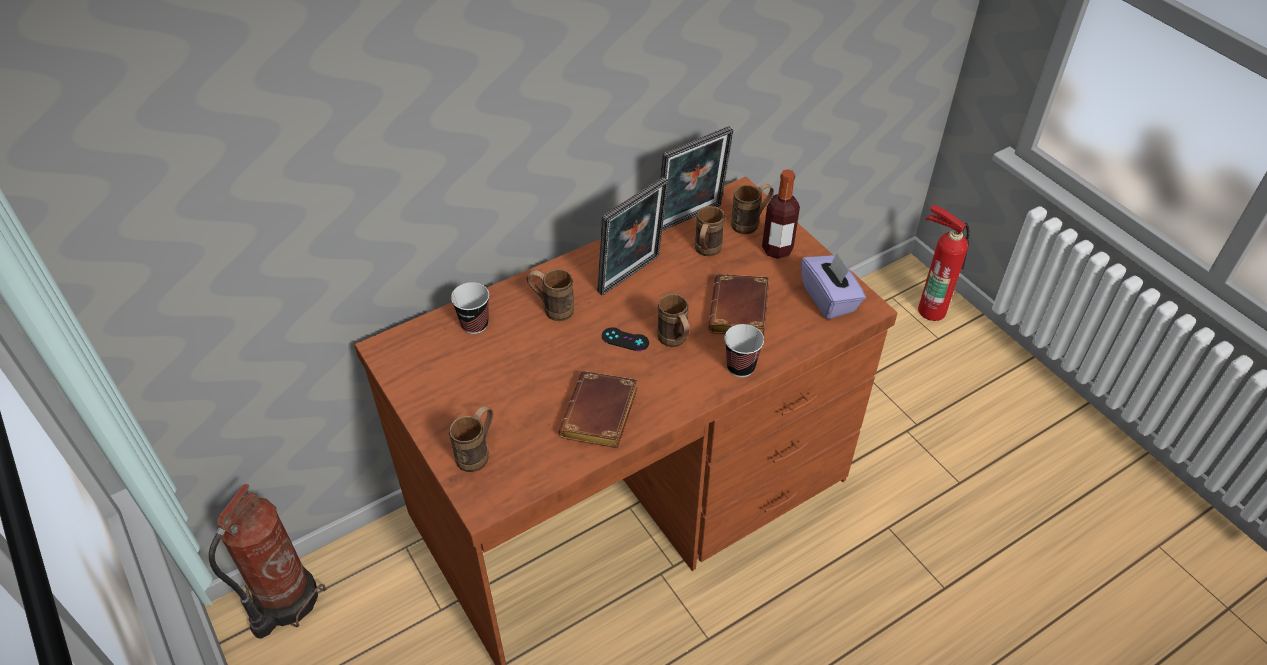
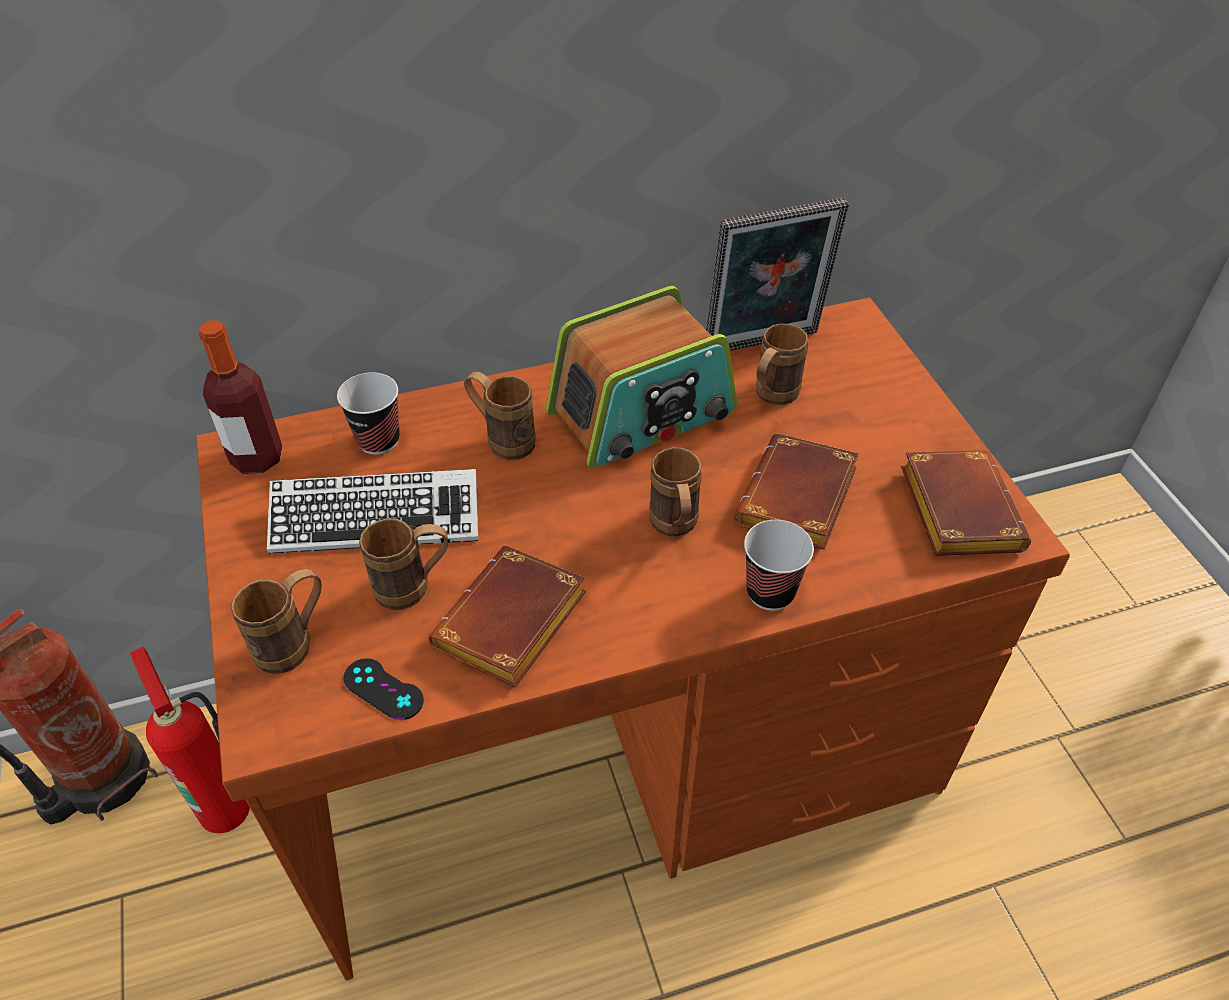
camera: 15 degrees right, 0 degrees up
picture frame [597,177,669,296] -> radio [546,286,737,469]
black game controller [602,327,649,351] -> black game controller moved to [344,658,424,720]
brown mug [731,184,774,234] -> brown mug moved to [359,518,448,610]
bottle [762,169,800,259] -> bottle moved to [199,321,283,474]
purple tissue box [801,252,866,319] -> brown book [901,450,1031,556]
fire extinguisher [918,205,970,321] -> fire extinguisher moved to [130,647,250,833]
none -> keyboard [267,469,478,554]

